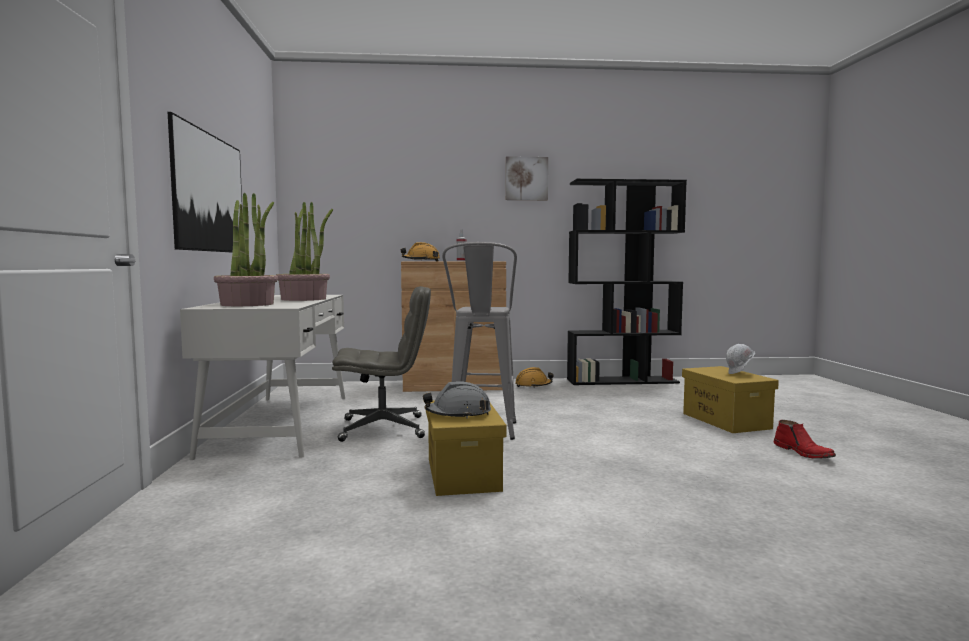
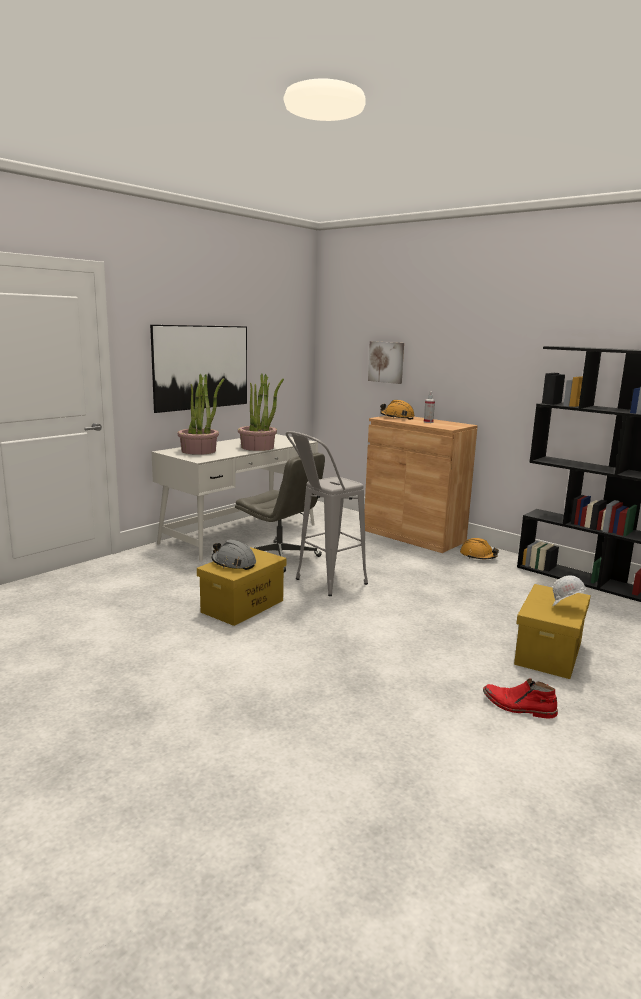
camera: 45 degrees right, 10 degrees up
picture [506,156,548,200] -> picture moved to [368,341,404,384]
red boot [773,420,836,459] -> red boot turned 90 degrees clockwise [483,678,558,718]

